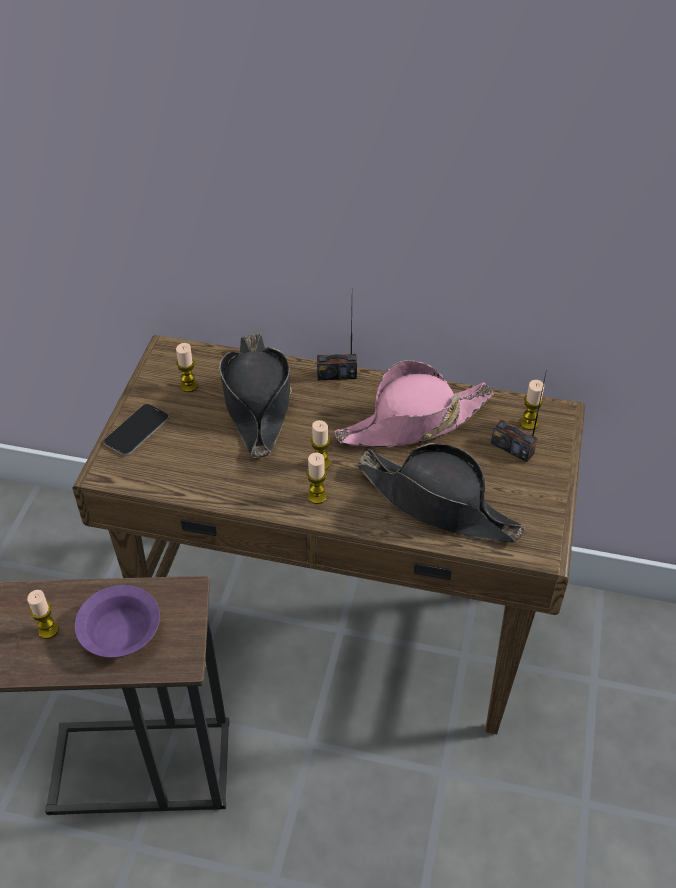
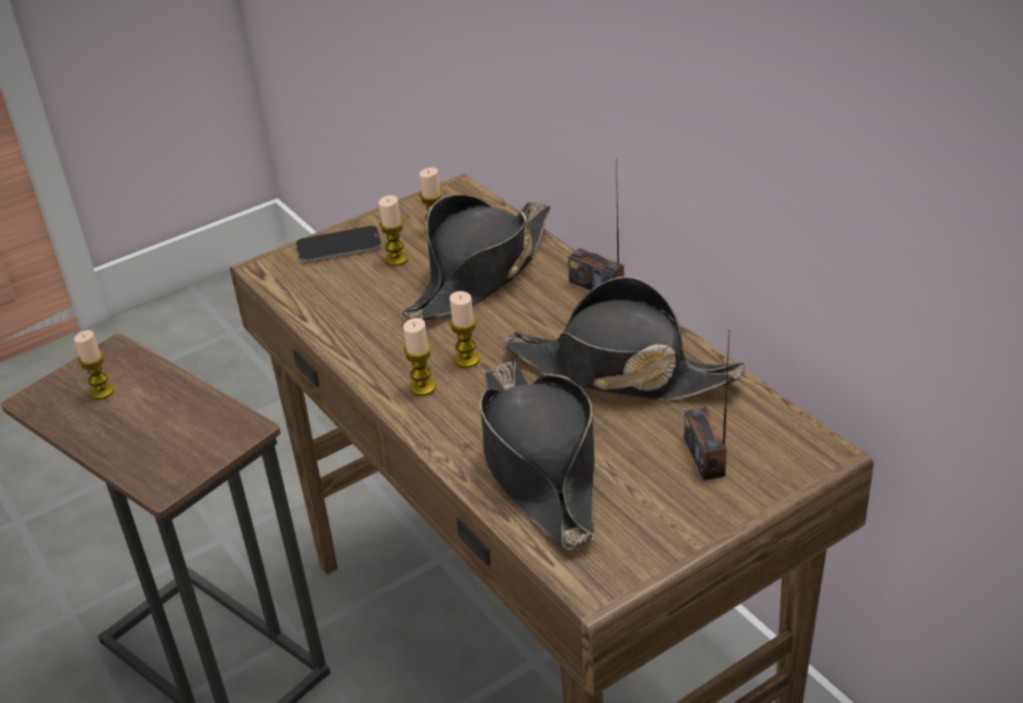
camera: 45 degrees right, 10 degrees down
purple bowl [75,585,160,657] -> none
pink hat [334,360,494,448] -> black hat [503,277,746,400]
candle [520,380,544,430] -> candle moved to [379,195,408,266]

